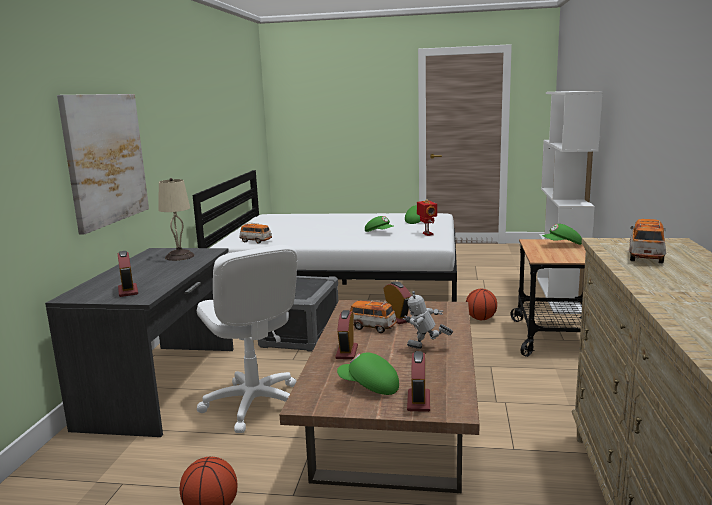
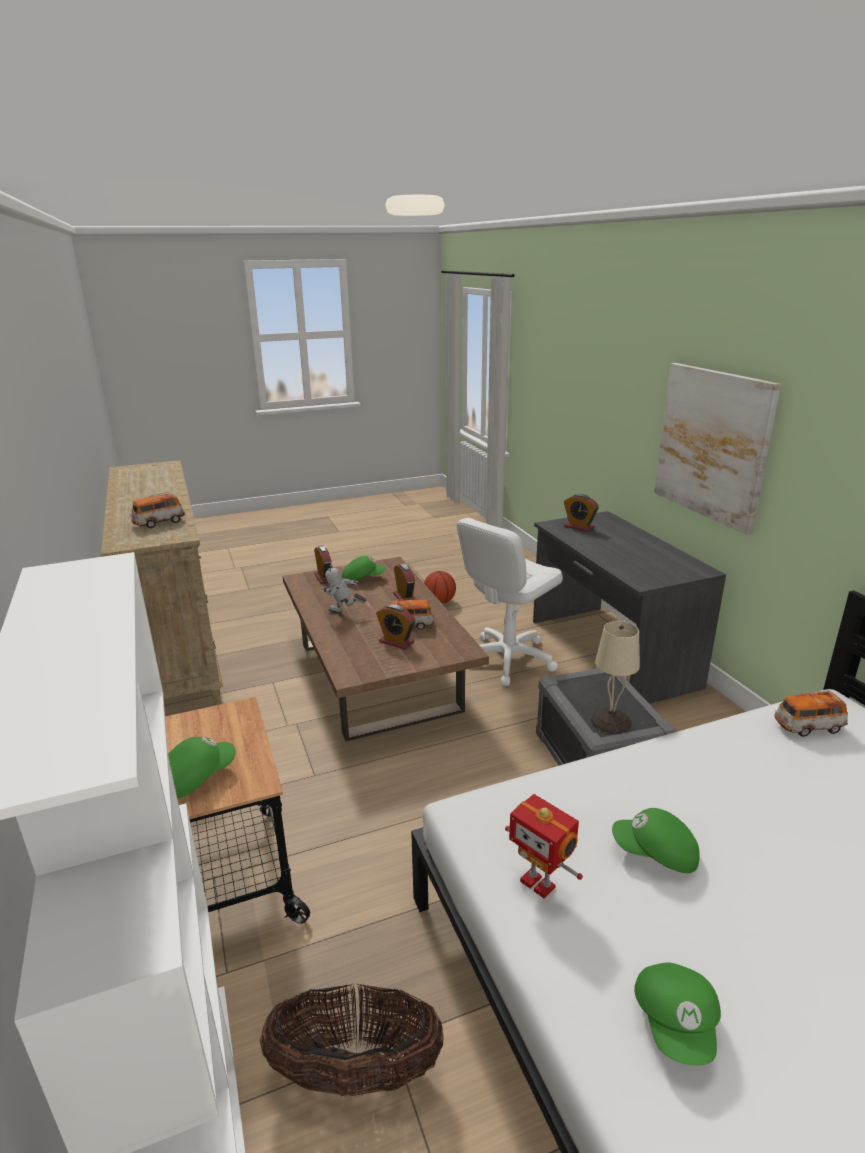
camera: 150 degrees right, 10 degrees up
beige table lamp [158,178,195,261] -> beige table lamp moved to [591,621,640,733]
white office chair [197,245,298,433] -> white office chair turned 75 degrees counterclockwise [457,518,563,686]
toy robot [402,291,453,349] -> toy robot turned 150 degrees counterclockwise [322,564,367,614]
basketball [466,289,497,320] -> none
toy car [629,219,666,263] -> toy car turned 60 degrees clockwise [130,492,185,528]
none -> basket [259,983,444,1097]

